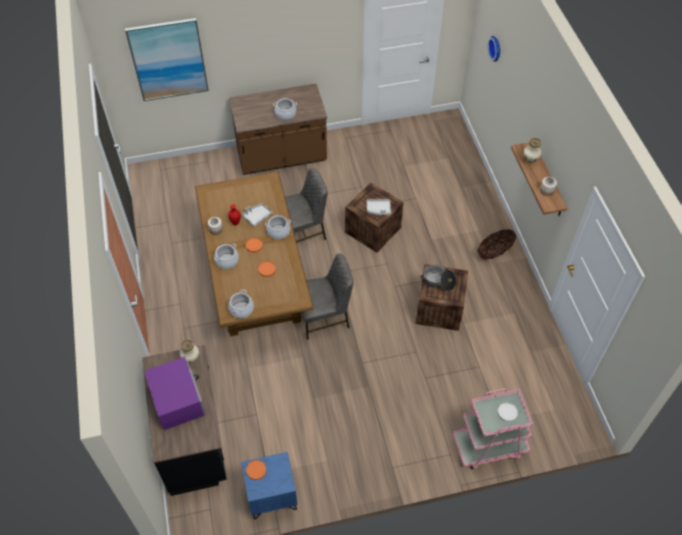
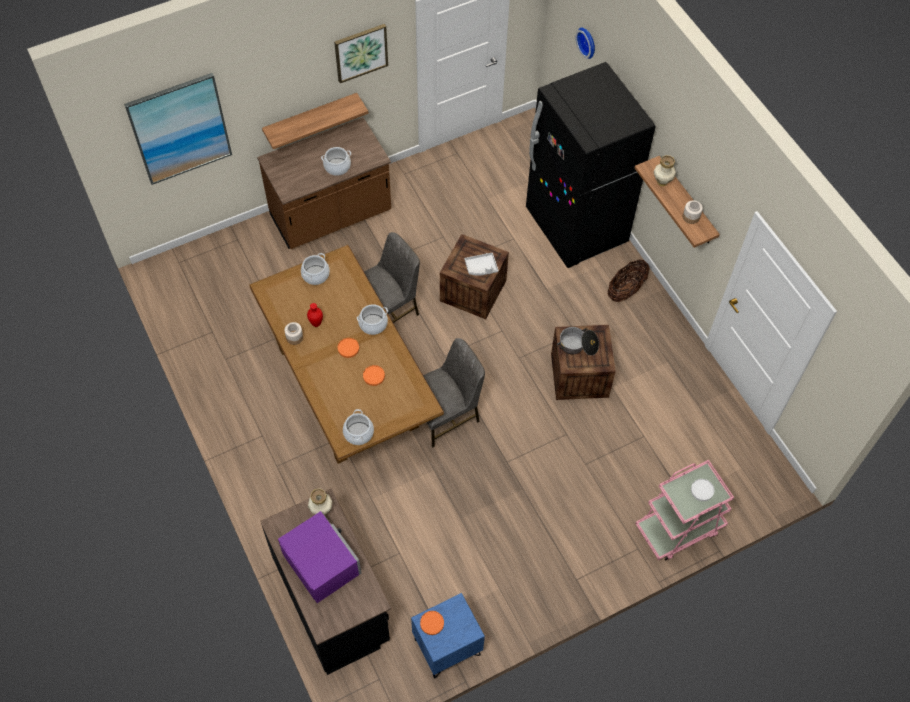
camera: 15 degrees left, 5 degrees up
cooking pot [214,243,239,269] -> cooking pot moved to [301,253,330,285]
grey tray [242,204,272,226] -> none
none -> shelf [262,93,369,149]
none -> picture [334,24,388,83]
none -> black fridge [526,62,655,268]

